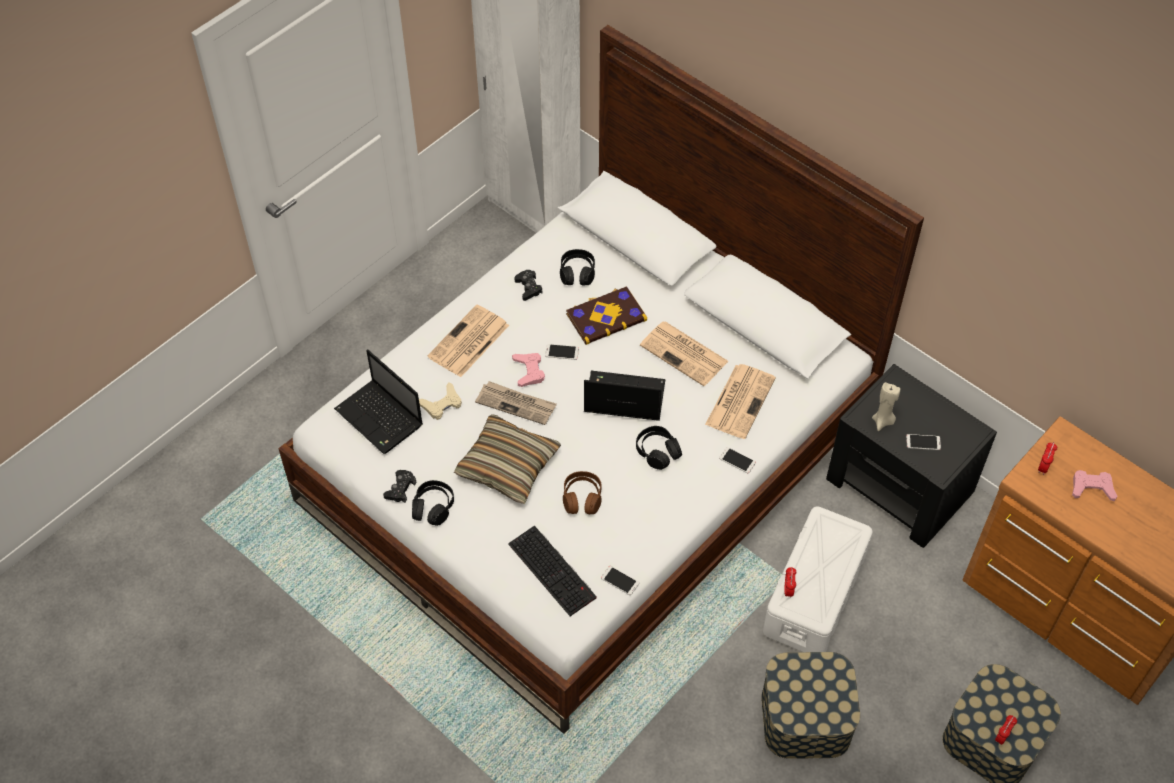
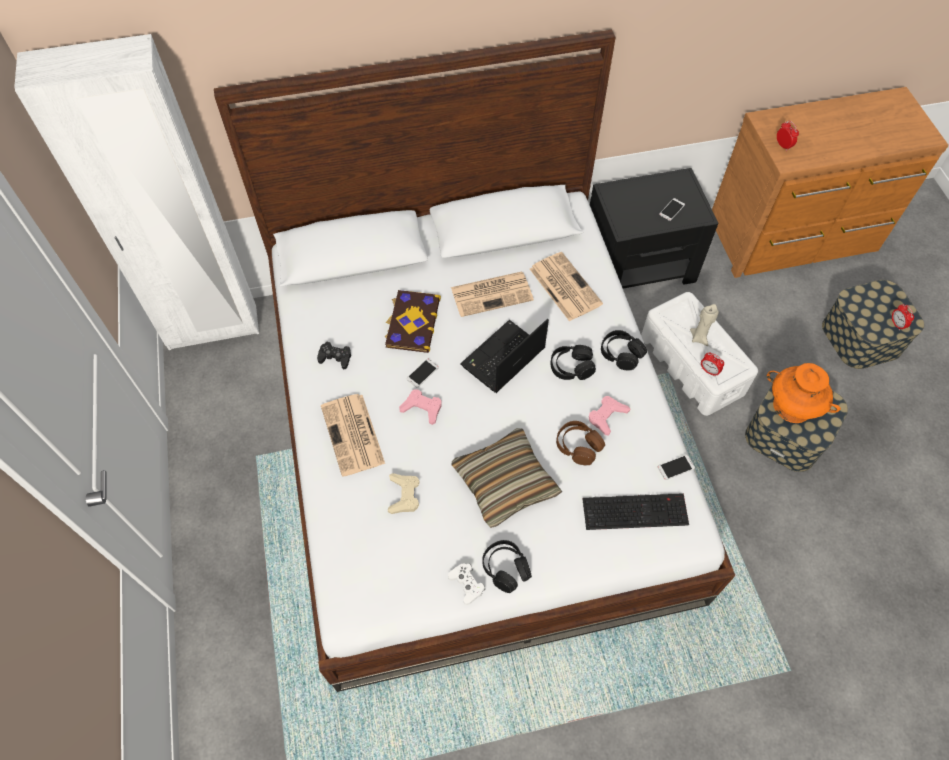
camera: 55 degrees left, 5 degrees up
laptop [334,349,423,454] -> none
black game controller [383,470,417,503] -> white game controller [448,564,485,605]
newspaper [475,381,557,425] -> none
black headphones [560,249,595,286] -> black headphones moved to [601,330,647,370]
phone [719,447,756,473] -> none
beige candle [872,382,900,431] -> beige candle moved to [690,304,719,346]
pink game controller [1072,470,1117,501] -> pink game controller moved to [589,396,630,436]
none -> orange vase [767,363,841,423]

